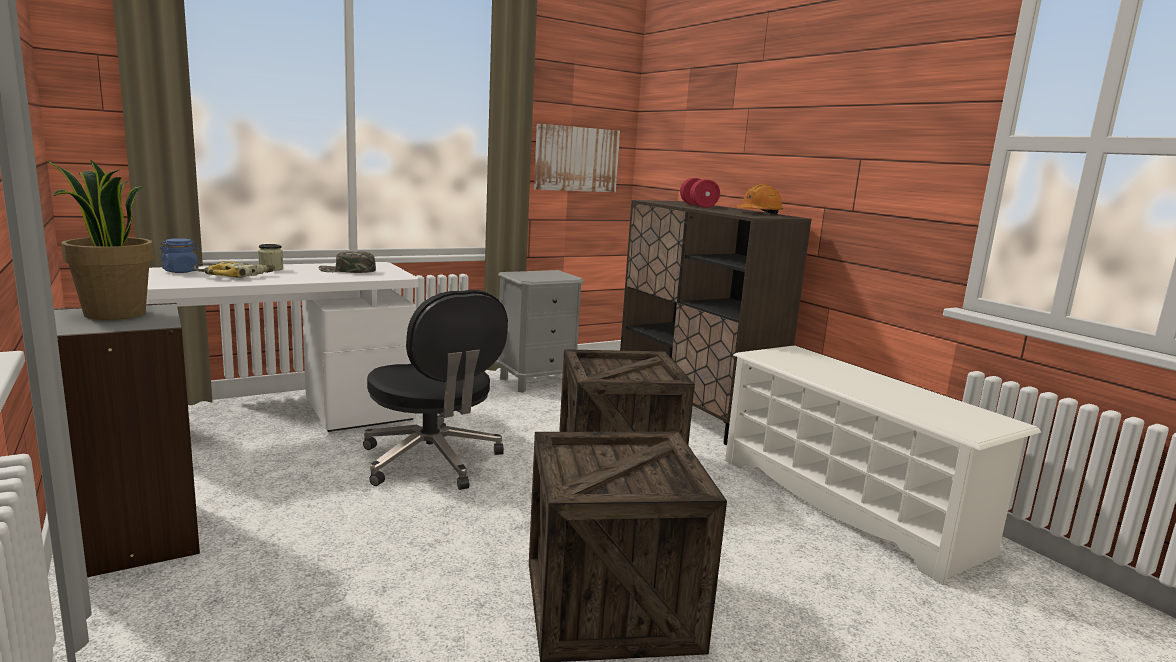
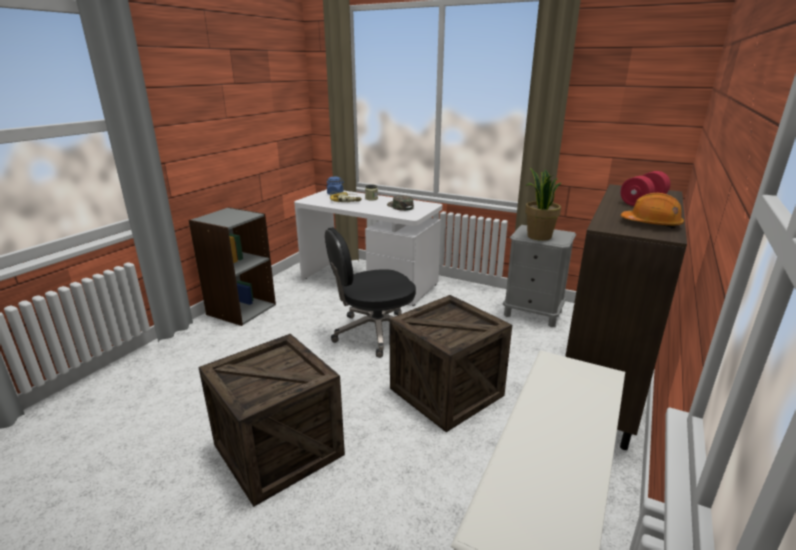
camera: 60 degrees right, 10 degrees up
potted plant [48,159,154,320] -> potted plant moved to [525,168,561,241]
black office chair [363,290,508,490] -> black office chair turned 45 degrees clockwise [325,227,416,358]
picture [534,124,620,192] -> none

